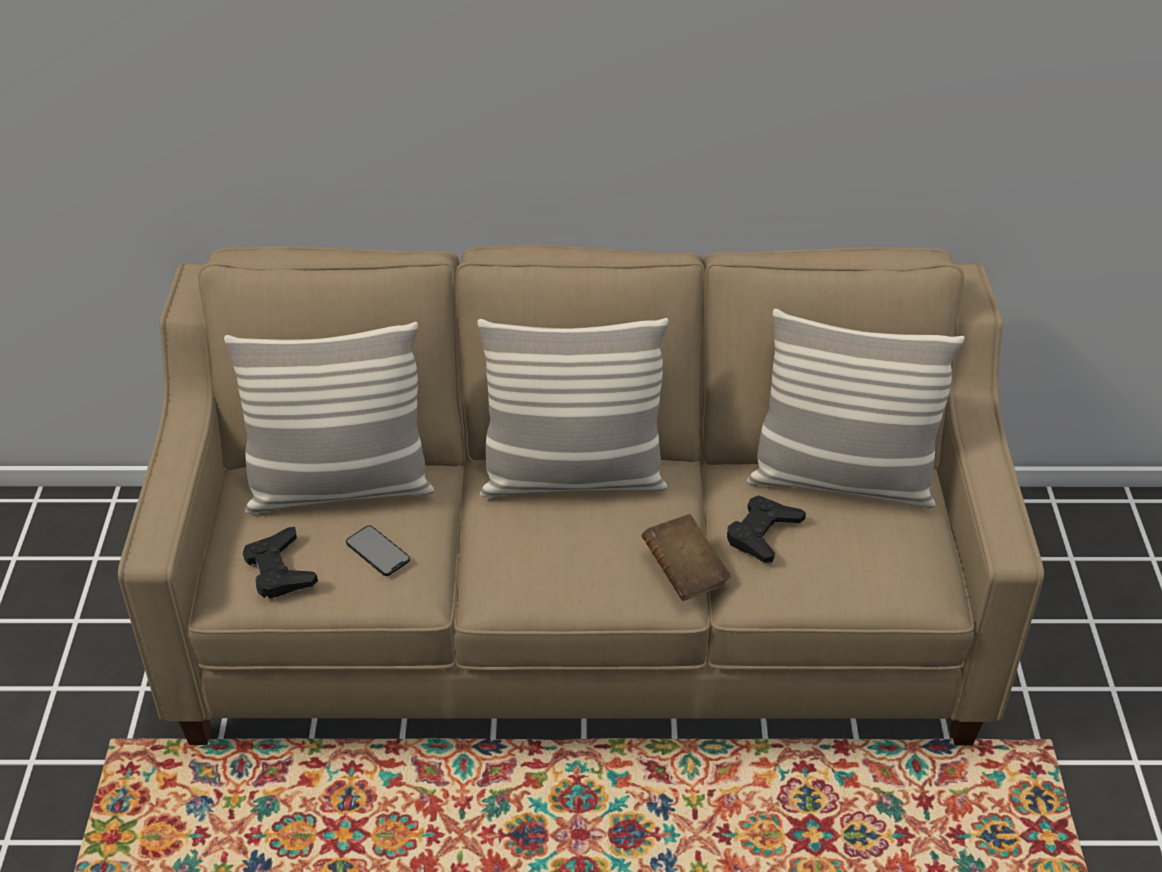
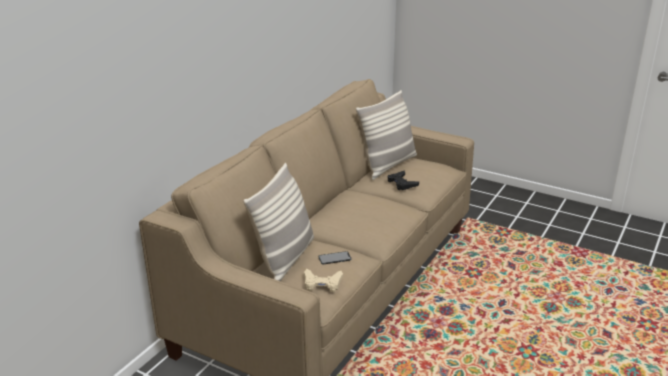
camera: 60 degrees left, 15 degrees down
black game controller [243,527,318,599] -> beige game controller [304,269,343,292]
pillow [477,318,668,497] -> none
brown book [641,514,731,601] -> none

